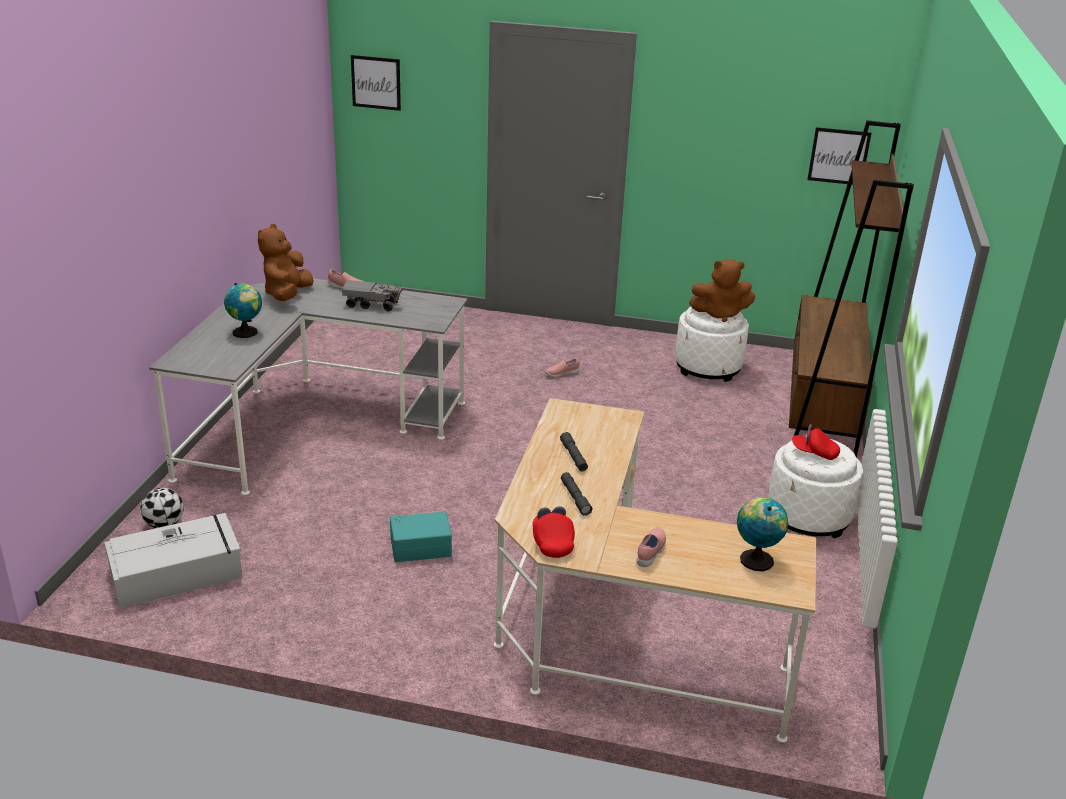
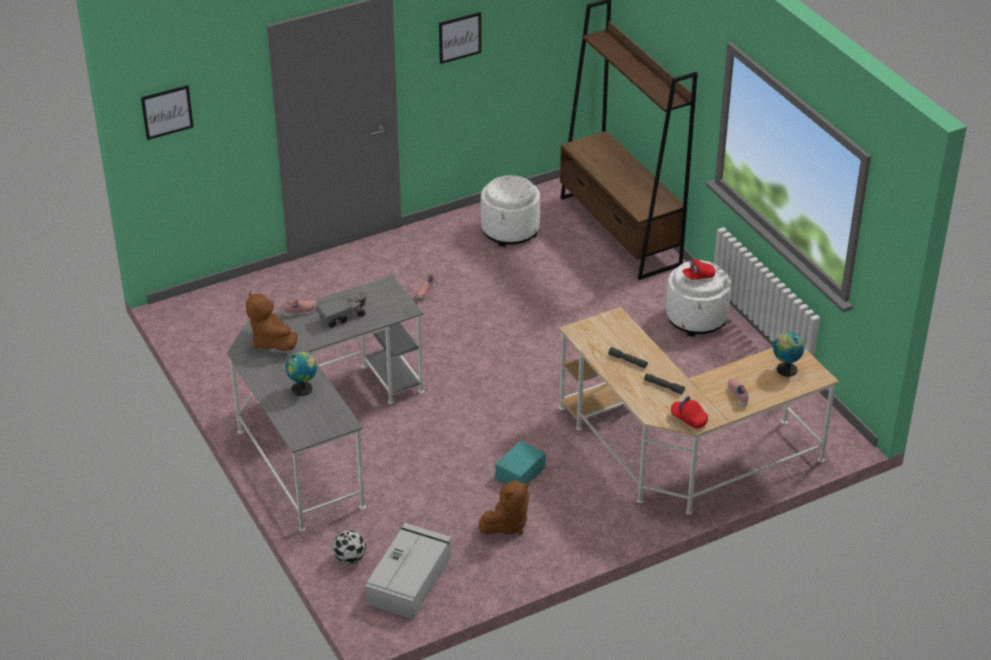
camera: 40 degrees left, 10 degrees up
brown plush toy [689,259,755,322] -> brown plush toy moved to [479,480,529,535]
picture [807,127,872,185] -> picture moved to [439,12,481,64]

